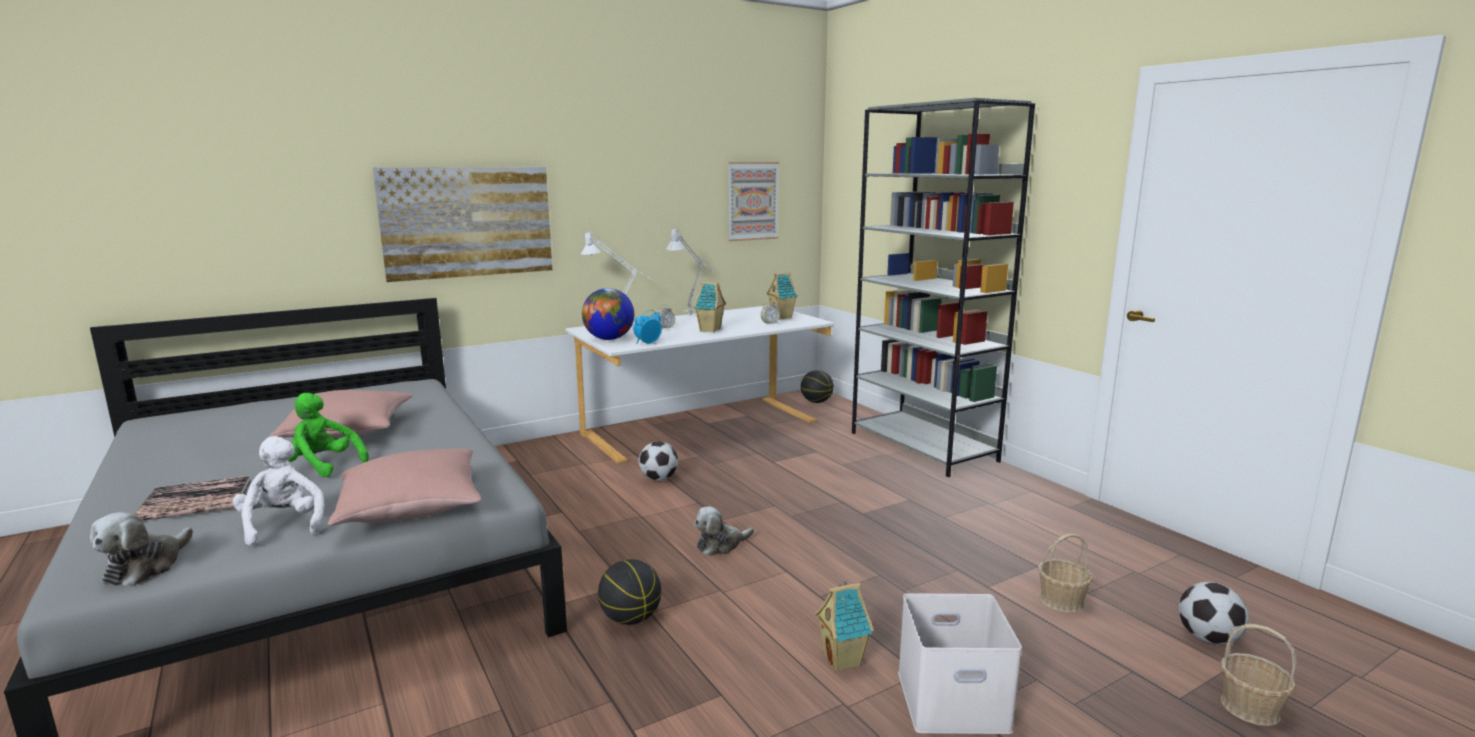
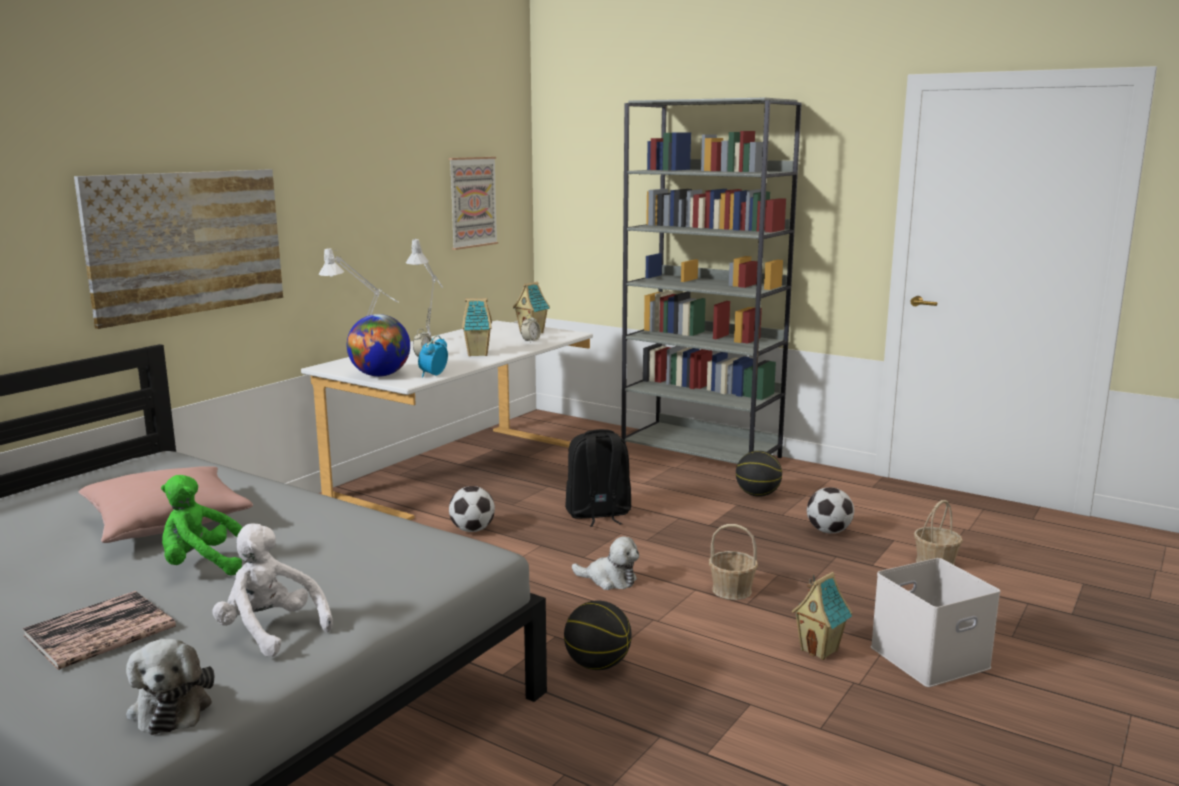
camera: 25 degrees left, 0 degrees up
pink pillow [328,449,482,526] -> none
plush toy [694,507,754,556] -> plush toy turned 105 degrees counterclockwise [572,536,639,590]
basketball [801,370,834,403] -> basketball moved to [736,451,782,497]
football [1179,582,1249,645] -> football moved to [807,487,854,534]
basket [1220,624,1297,726] -> basket moved to [709,524,758,600]
none -> black backpack [565,429,631,527]

